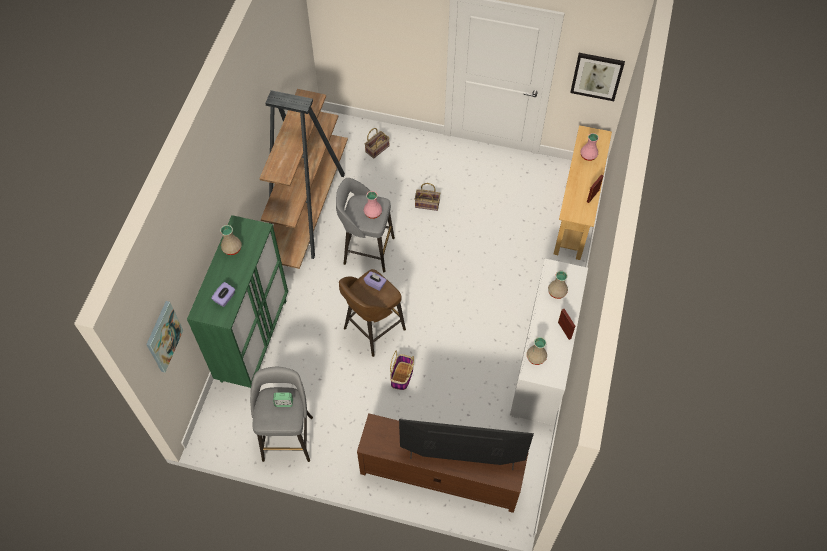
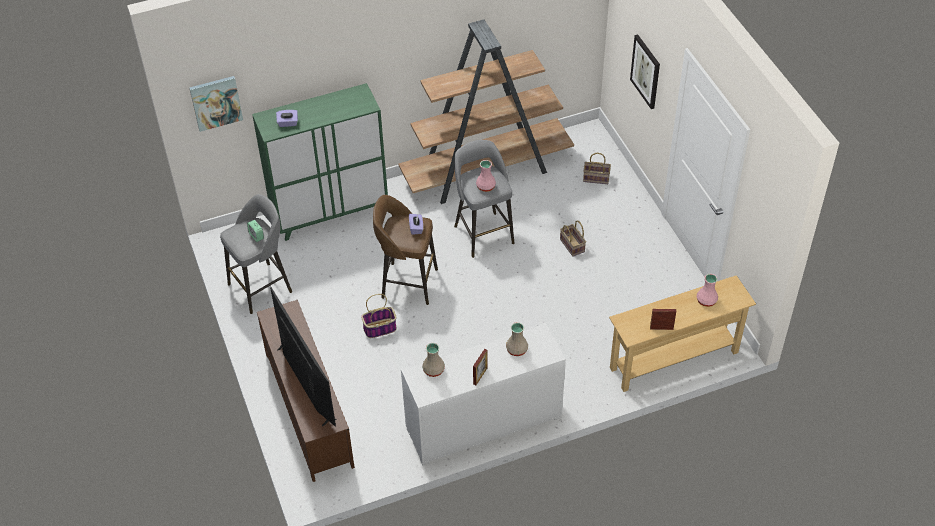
camera: 55 degrees right, 10 degrees down
beige vase [220,225,242,255] -> none
picture [570,53,625,101] -> picture moved to [630,35,660,109]

